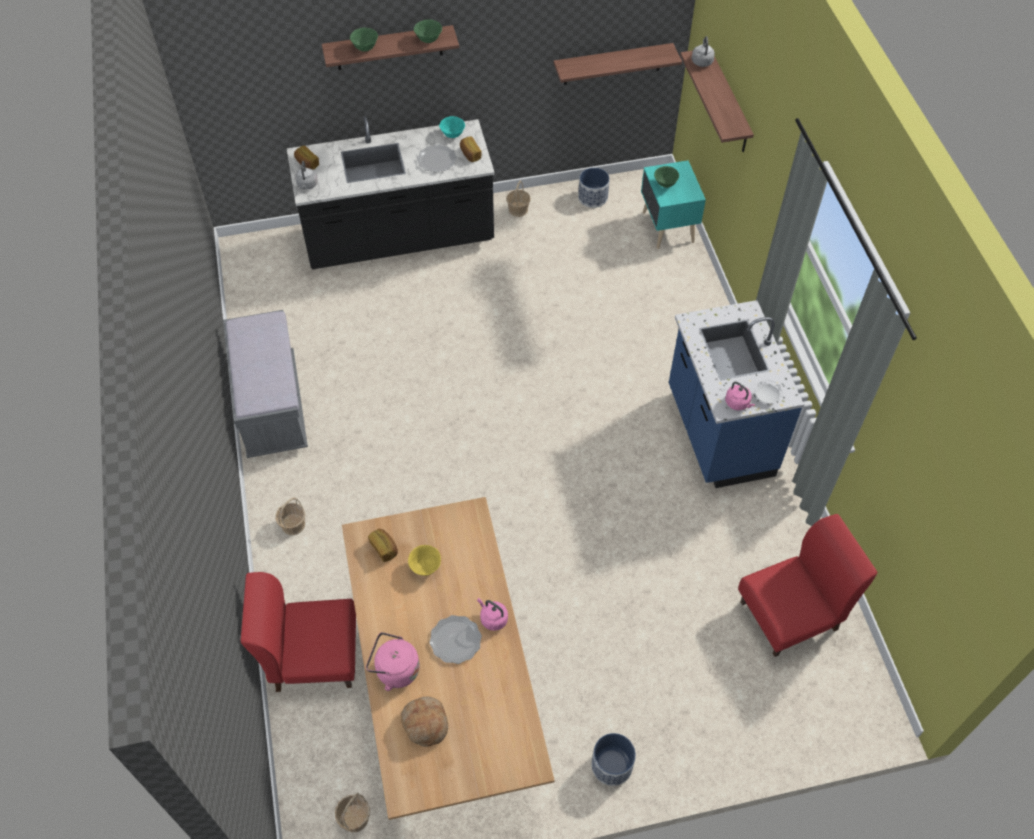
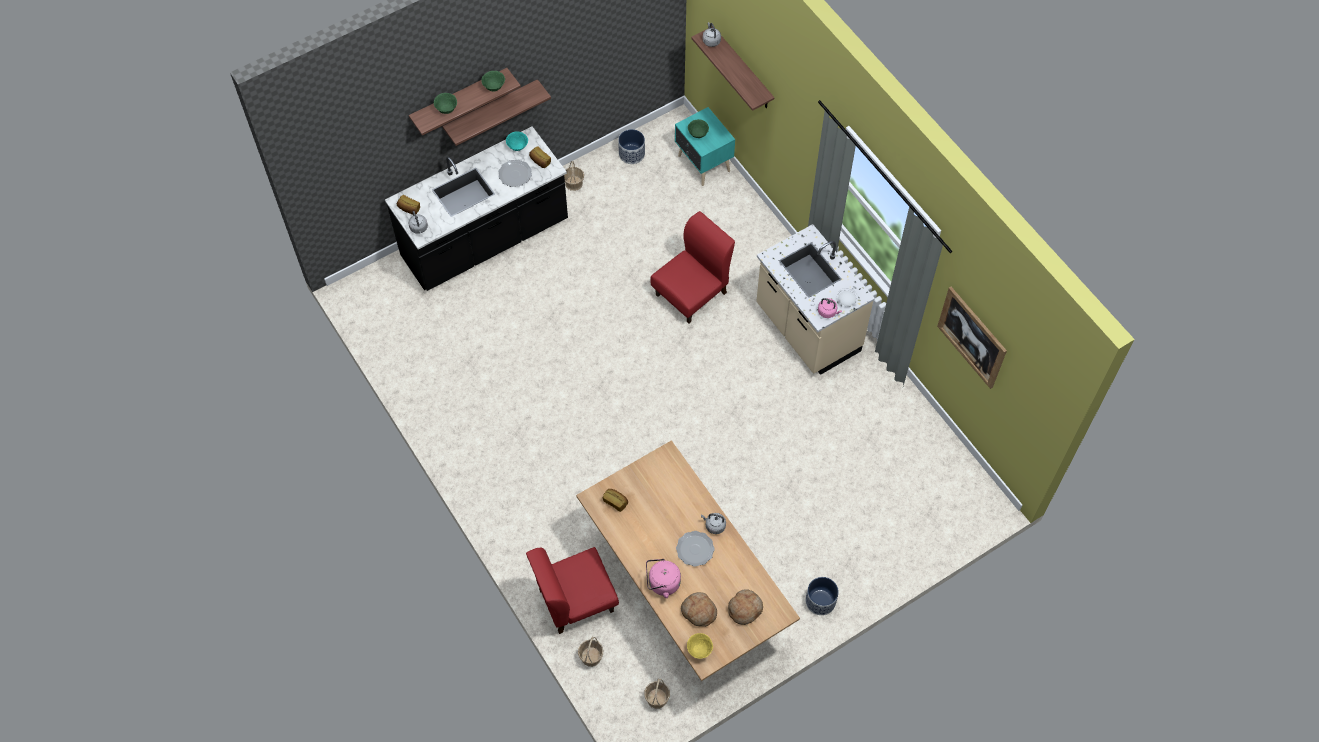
camera: 20 degrees left, 5 degrees up
grey bench [223,310,308,458] -> none
basket [275,497,305,535] -> basket moved to [578,636,603,667]
yellow bowl [408,545,441,576] -> yellow bowl moved to [687,633,713,659]
pink kettle [477,598,508,631] -> grey kettle [701,513,726,534]
shelf [554,43,682,85] -> shelf moved to [443,79,551,146]
blue counter [669,300,804,488] -> beige counter [756,224,875,375]
red chair [738,514,877,657] -> red chair moved to [650,211,735,323]
none -> bread [728,589,763,625]
none -> picture [937,287,1007,389]

